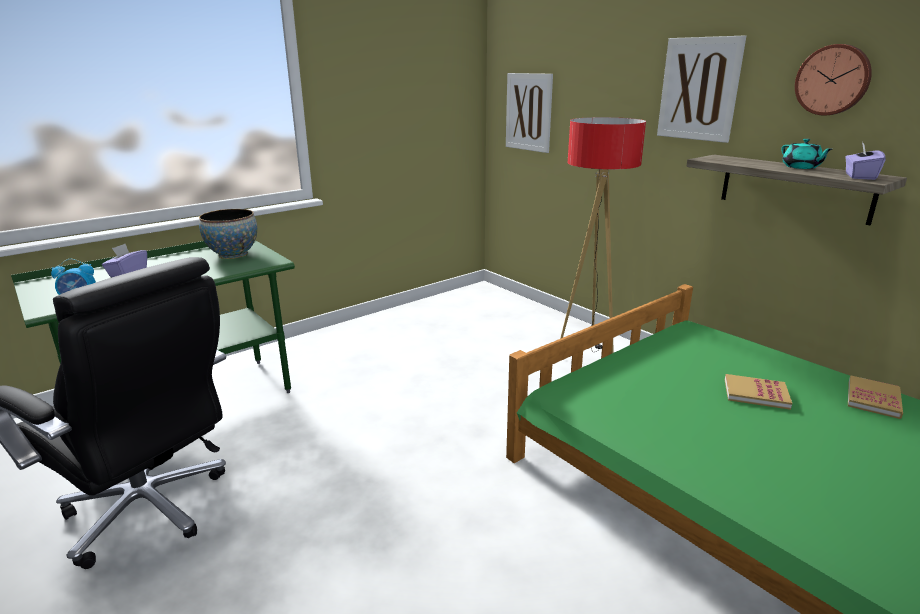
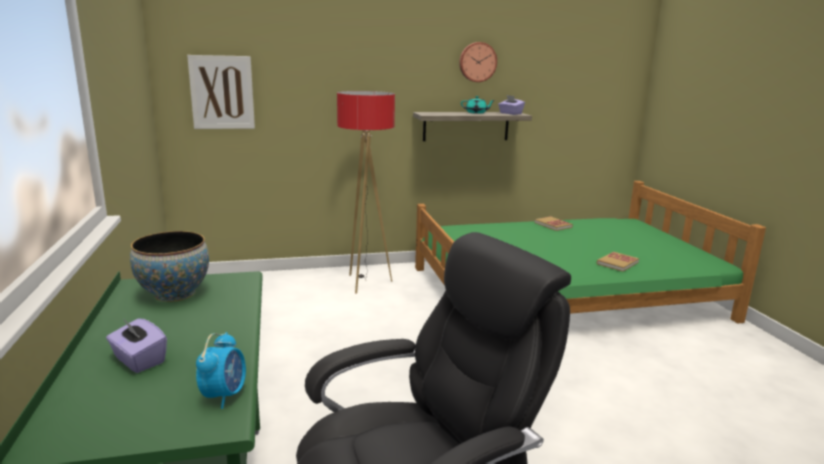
camera: 65 degrees left, 5 degrees down
picture [657,35,746,143] -> none
book [725,374,792,410] -> book moved to [596,252,639,272]

